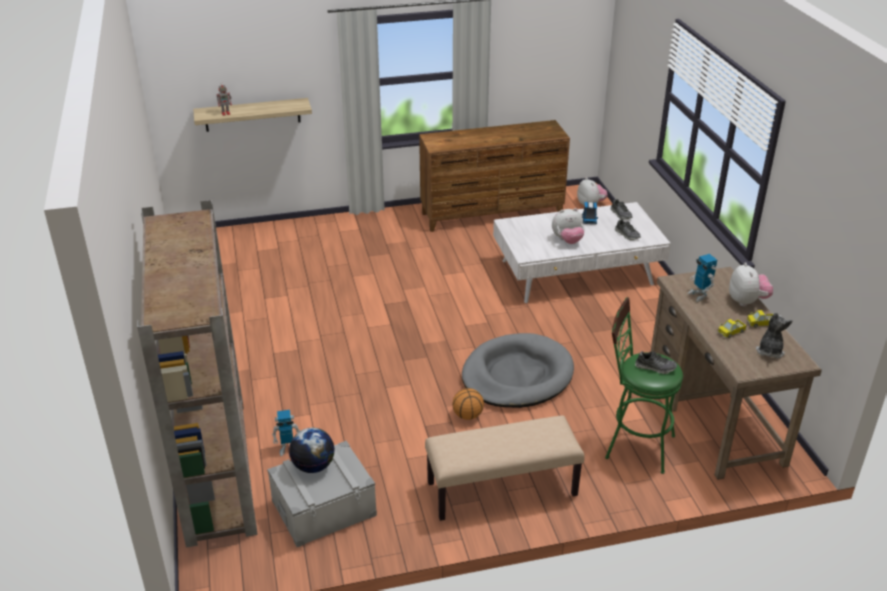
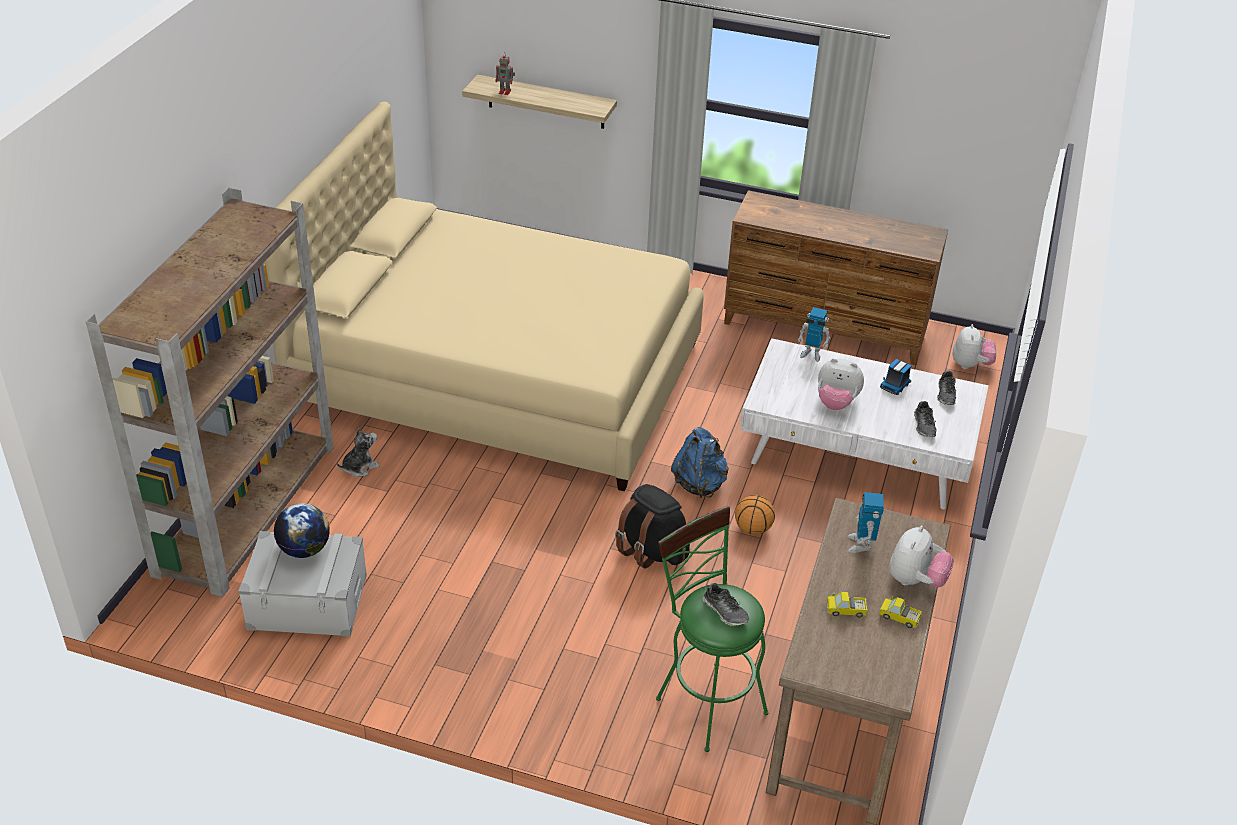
camera: 30 degrees right, 5 degrees up
toy robot [272,410,300,456] -> toy robot moved to [798,307,830,362]
beige bench [425,416,584,521] -> none
basketball [452,388,484,420] -> basketball moved to [735,495,775,535]
grey dog bed [462,333,574,408] -> black backpack [615,484,690,569]
plush toy [756,312,793,359] -> plush toy moved to [336,428,380,477]
none -> beige bed [263,102,704,492]
none -> blue backpack [671,427,729,498]

